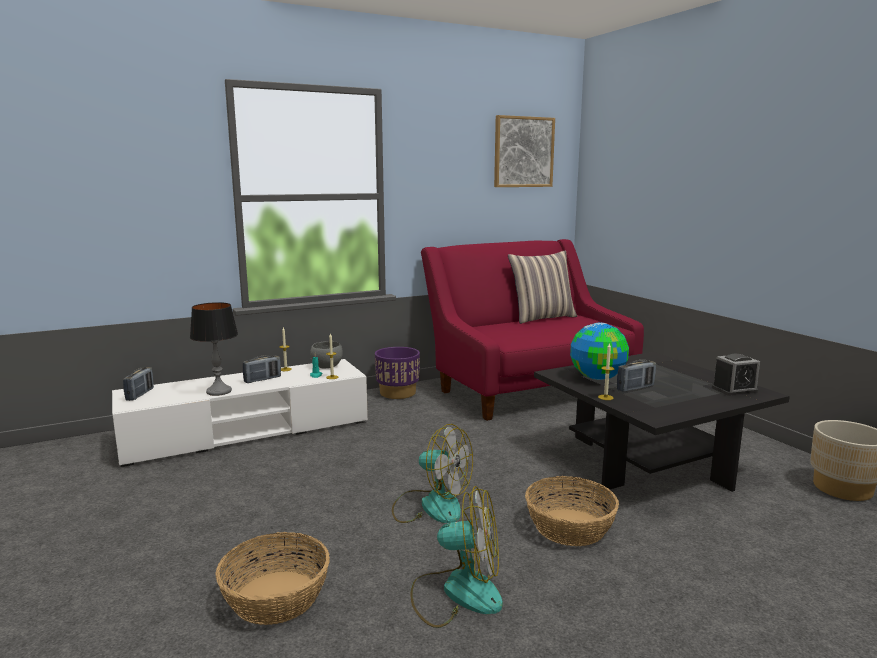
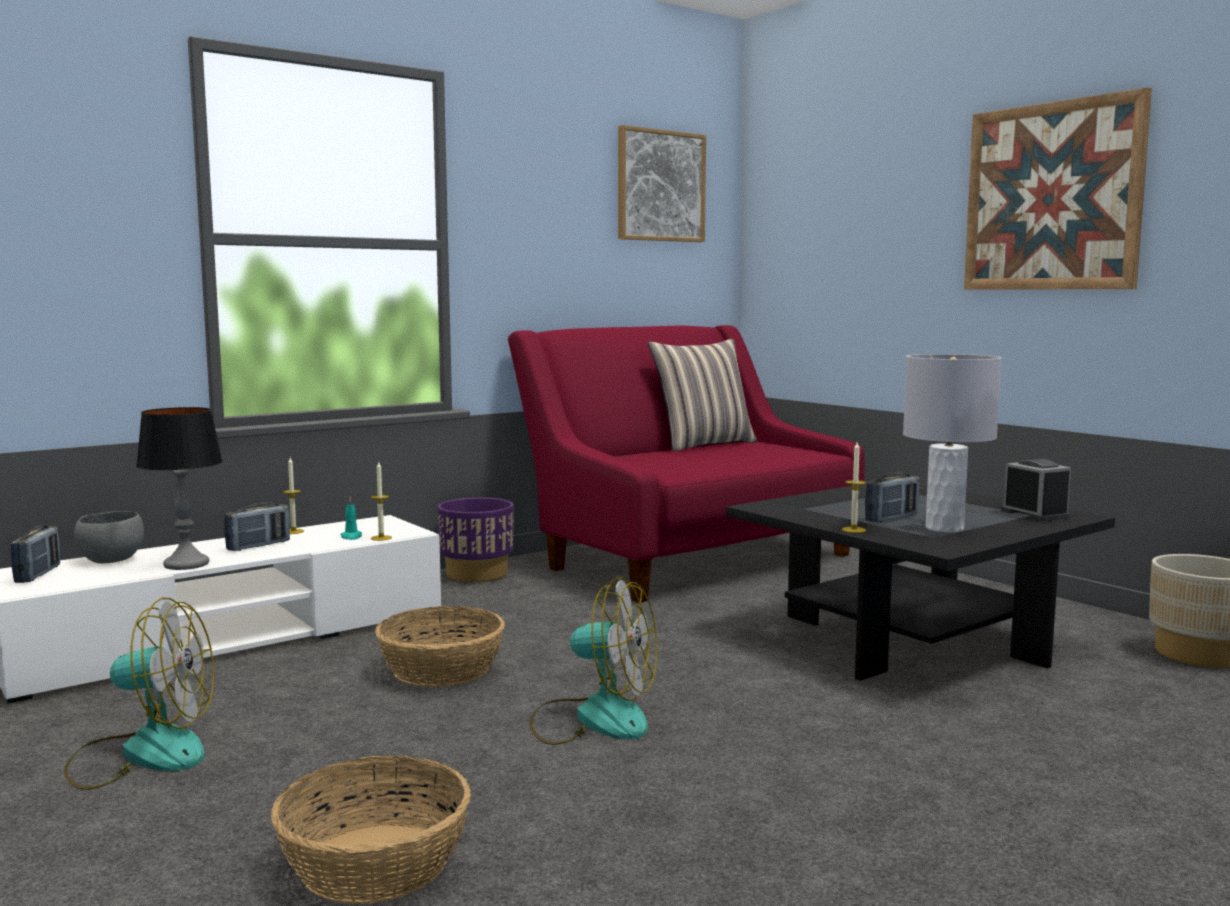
camera: 10 degrees left, 5 degrees down
grey bowl [310,341,343,368] -> grey bowl moved to [74,511,144,564]
fan [410,486,503,628] -> fan moved to [64,598,214,790]
basket [525,476,619,546] -> basket moved to [375,606,505,687]
globe [570,323,629,380] -> none
alarm clock [712,354,760,396] -> alarm clock turned 90 degrees counterclockwise [1001,459,1071,521]
none -> grey table lamp [903,354,1002,532]
none -> picture [964,87,1152,290]

